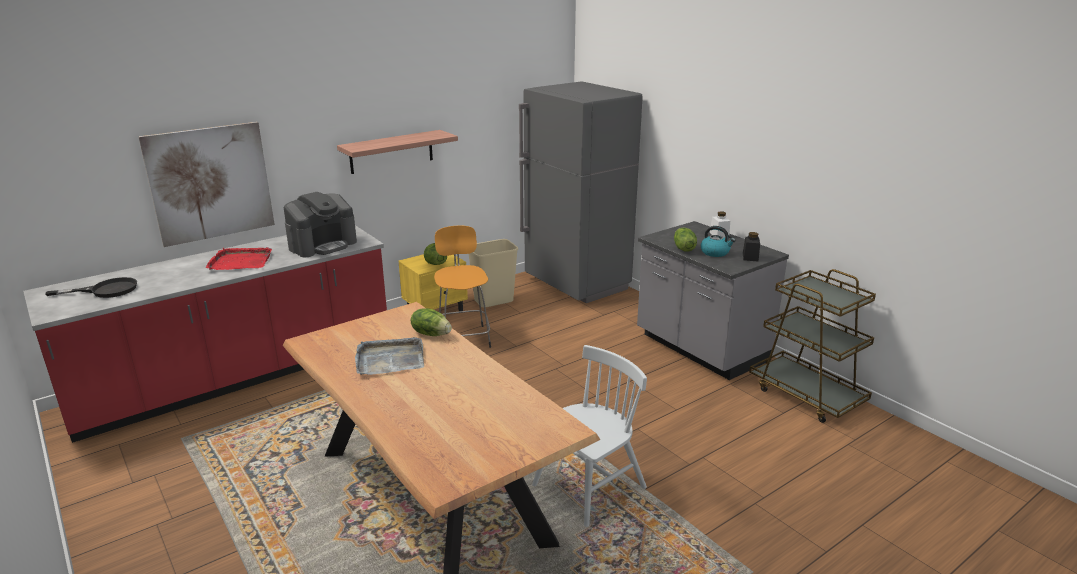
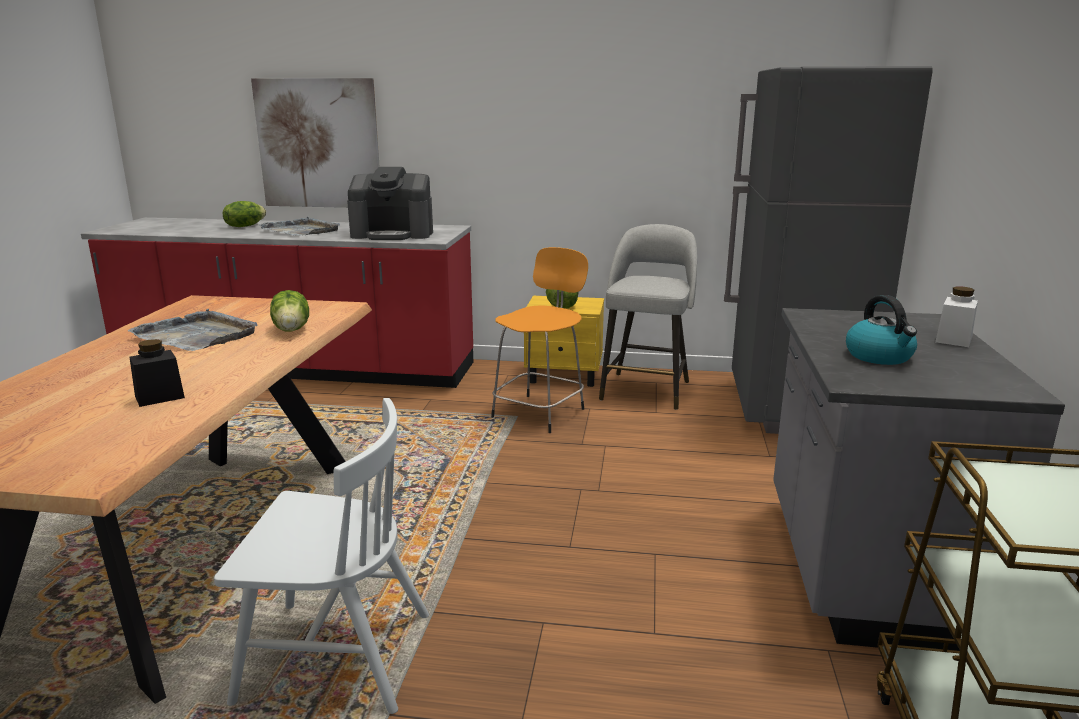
camera: 45 degrees right, 5 degrees down
black frying pan [45,277,137,298] -> none
red tray [206,247,272,270] -> grey tray [258,217,340,236]
shelf [337,130,458,174] -> none
beige trash can [469,239,518,307] -> grey stool [599,224,697,410]
lettuce [674,228,697,252] -> lettuce moved to [222,201,266,227]
black jar [743,232,760,262] -> black jar moved to [130,339,185,407]

